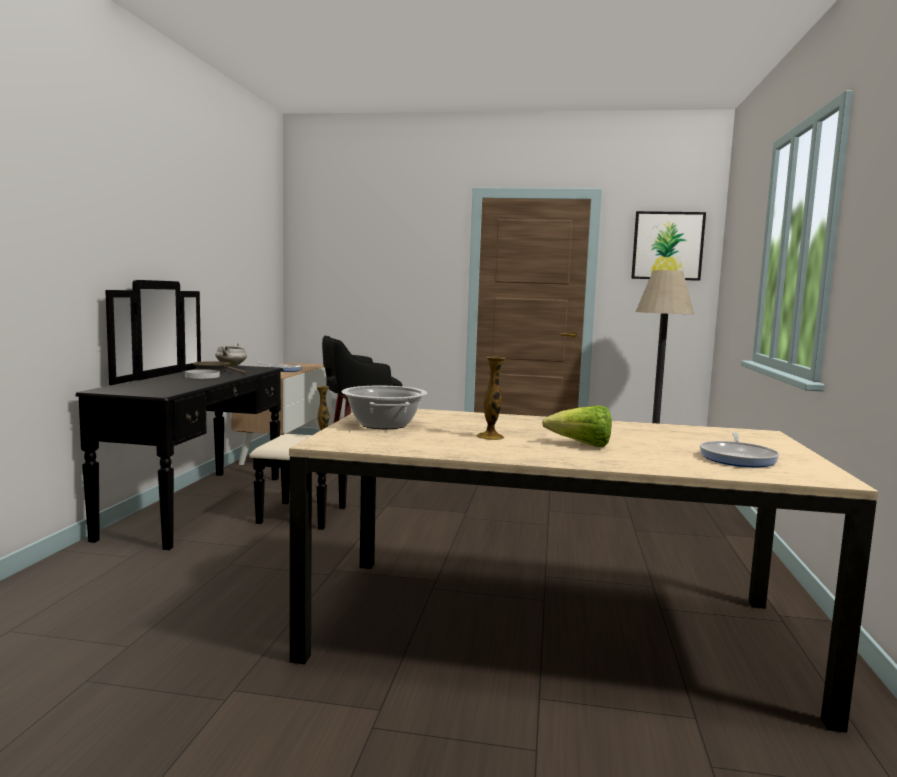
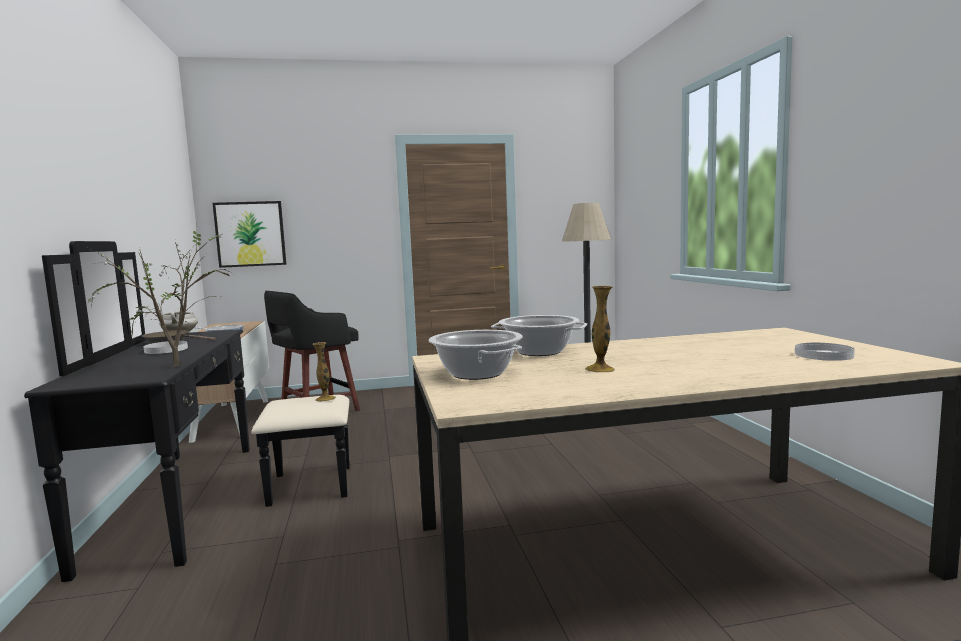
camera: 20 degrees left, 0 degrees up
lettuce [542,405,612,447] -> none
picture [631,211,706,281] -> picture moved to [213,201,287,268]
frying pan [699,433,780,467] -> white plate [795,343,855,361]
none -> potted plant [87,230,233,367]
none -> cooking pot [491,315,587,356]

